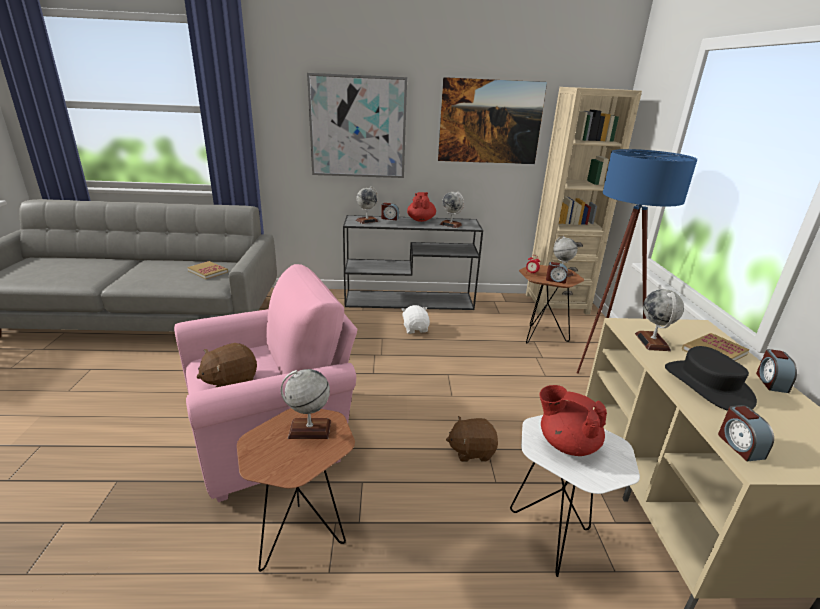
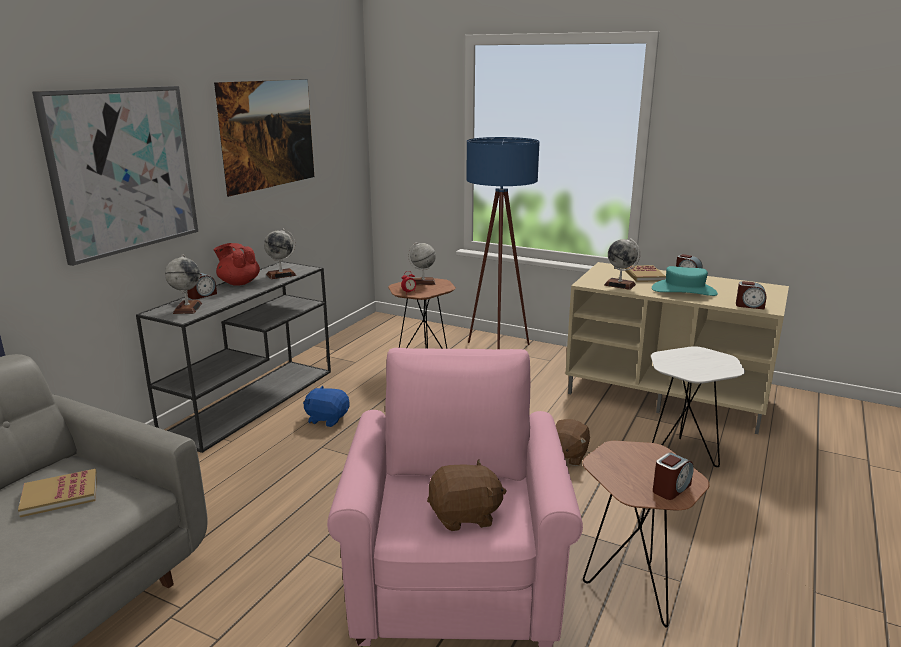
camera: 60 degrees left, 5 degrees down
brown plush toy [197,343,257,388] -> brown plush toy turned 90 degrees counterclockwise [427,460,506,531]
globe [281,369,331,439] -> none
white plush toy [401,305,430,334] -> blue plush toy [303,385,350,427]
beige bookcase [526,87,642,315] -> none
red teapot [540,385,607,456] -> none
alarm clock [546,262,568,284] -> alarm clock moved to [653,453,694,500]
black hat [665,346,757,411] -> turquoise hat [652,266,718,296]

